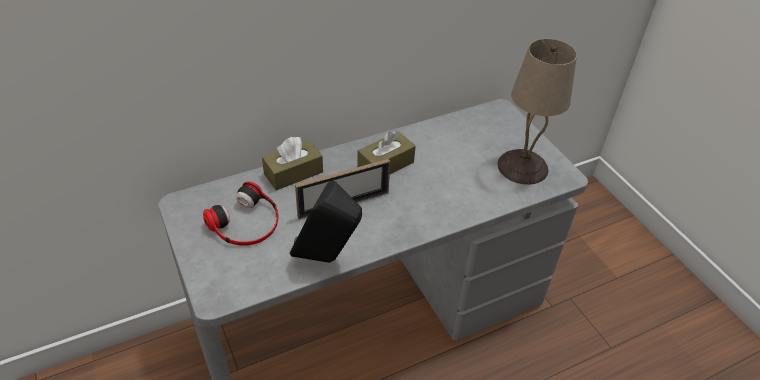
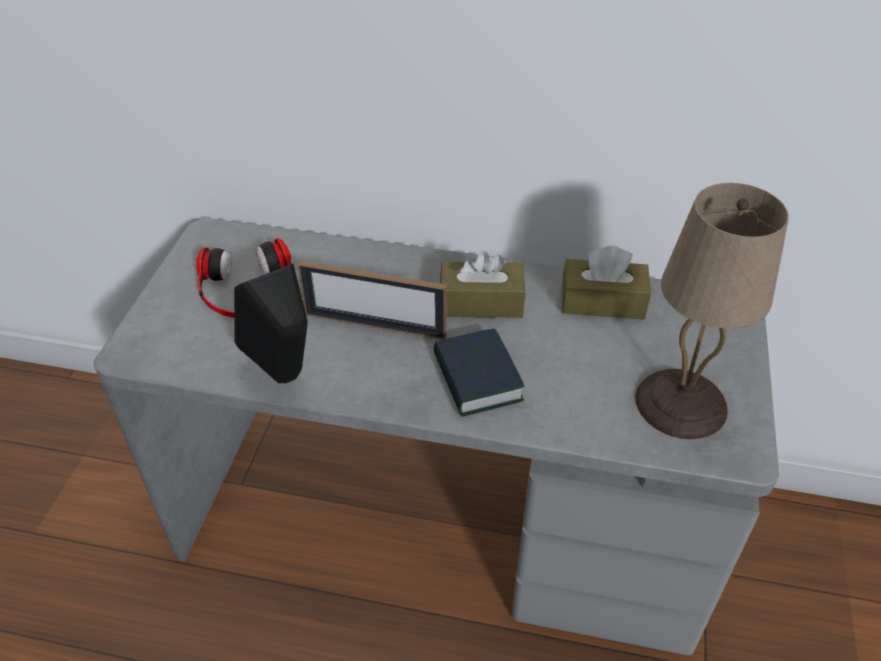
camera: 40 degrees right, 0 degrees up
brown tissue box [262,137,323,190] -> brown tissue box moved to [562,246,651,319]
none -> book [433,328,525,417]

